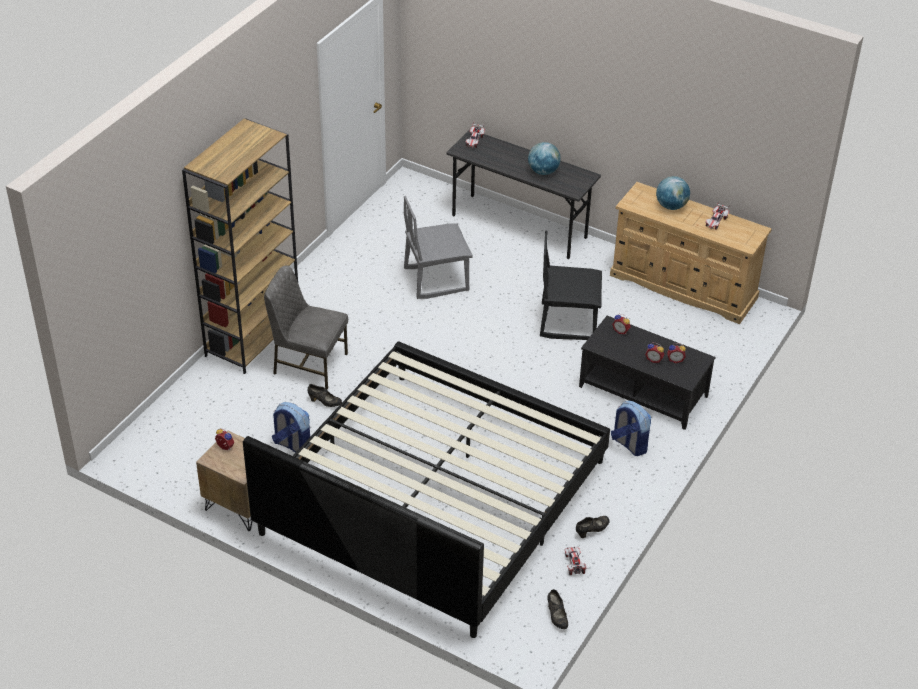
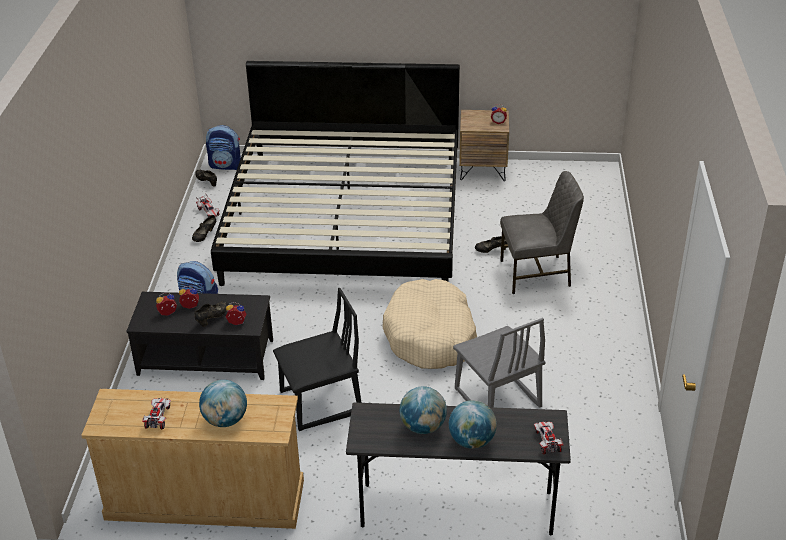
camera: 155 degrees right, 5 degrees down
brown bookcase [182,118,298,374] -> none
backpack [272,402,310,452] -> backpack moved to [206,125,241,170]
grey chair [404,196,473,299] -> grey chair turned 105 degrees clockwise [453,318,546,408]
none -> black shoe [194,301,228,327]
none -> beige dog bed [383,279,477,369]
none -> globe [449,400,497,449]

